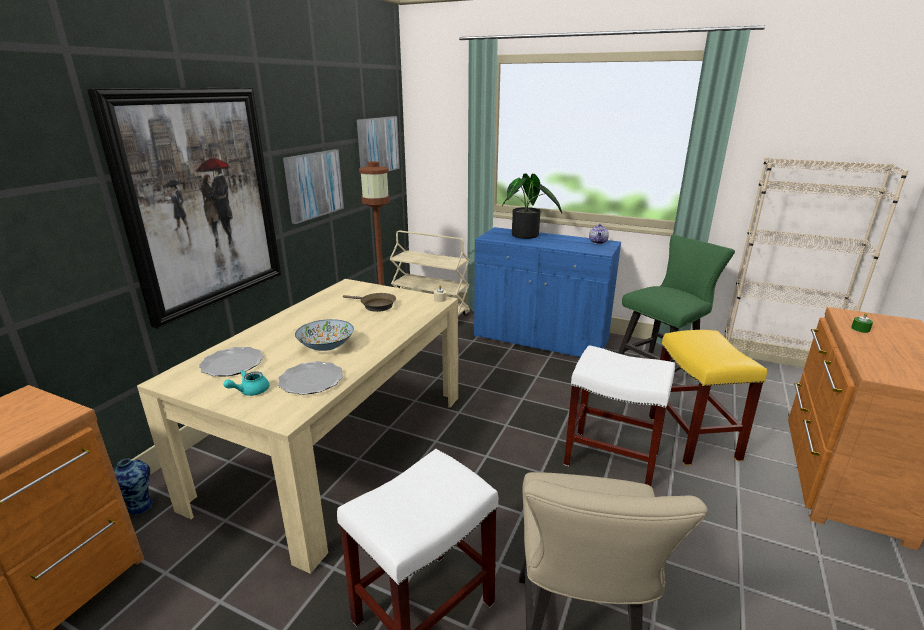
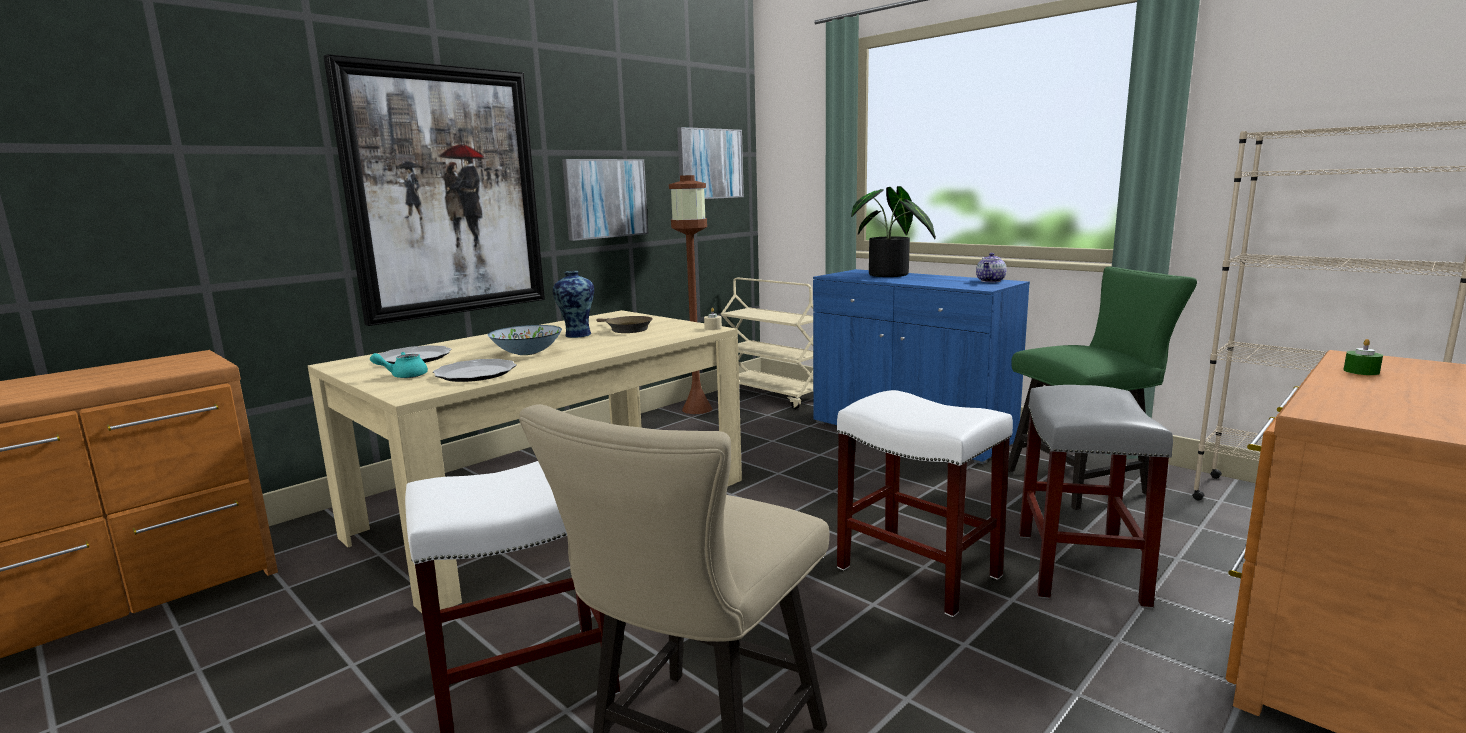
camera: 20 degrees right, 10 degrees down
vase [113,458,153,515] -> vase moved to [553,271,594,338]
yellow stool [649,330,767,465] -> grey stool [1019,385,1173,608]

